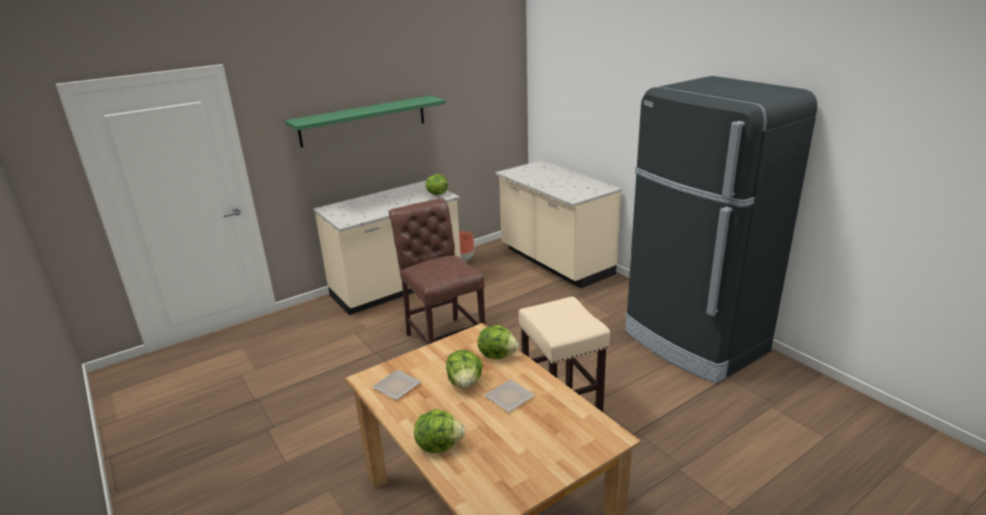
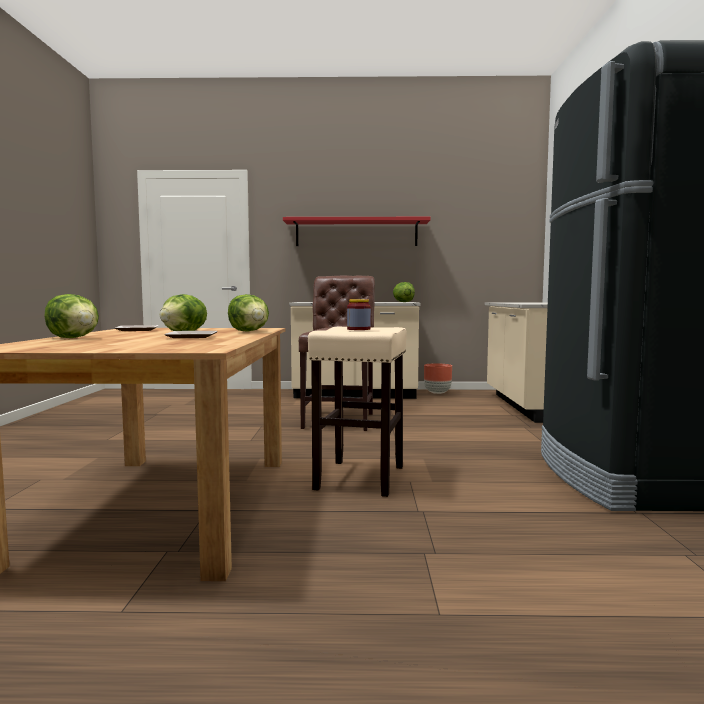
camera: 35 degrees right, 20 degrees down
green shelf [285,96,445,147] -> red shelf [283,217,430,246]
none -> jar [347,299,371,330]

